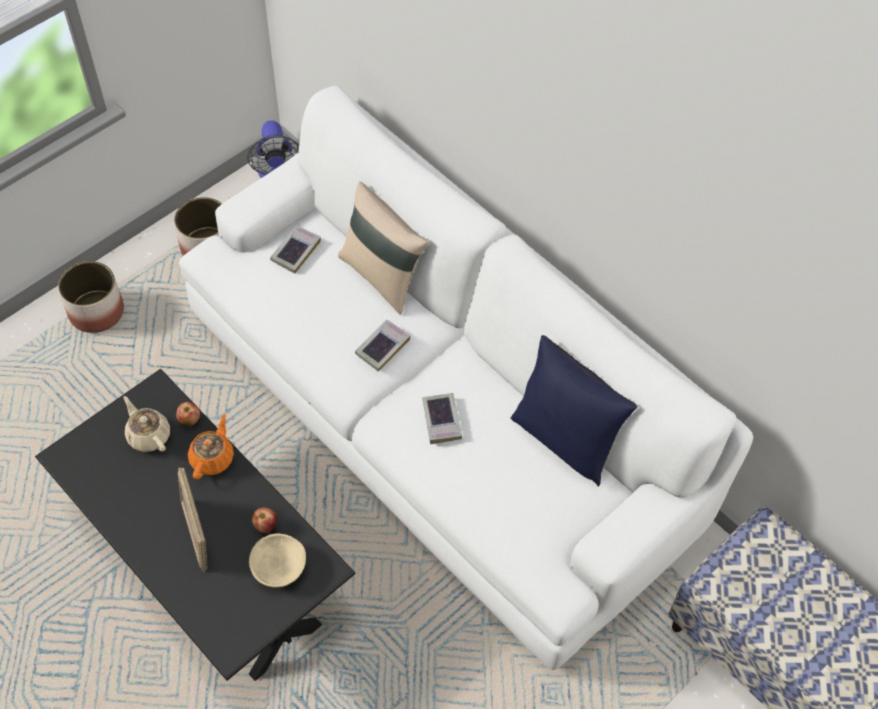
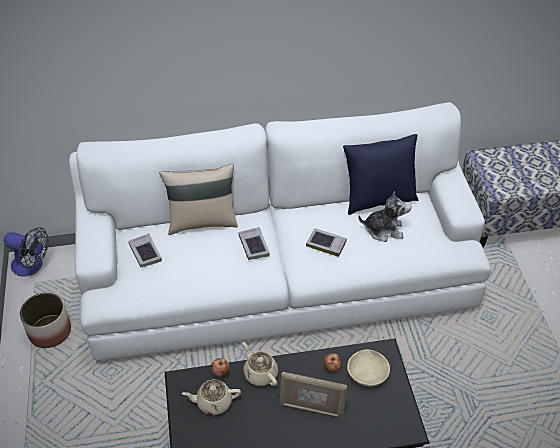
camera: 55 degrees left, 10 degrees down
planter [58,261,124,333] -> none
orange teapot [188,414,234,479] -> beige teapot [243,342,278,386]
none -> plush toy [358,191,412,242]

